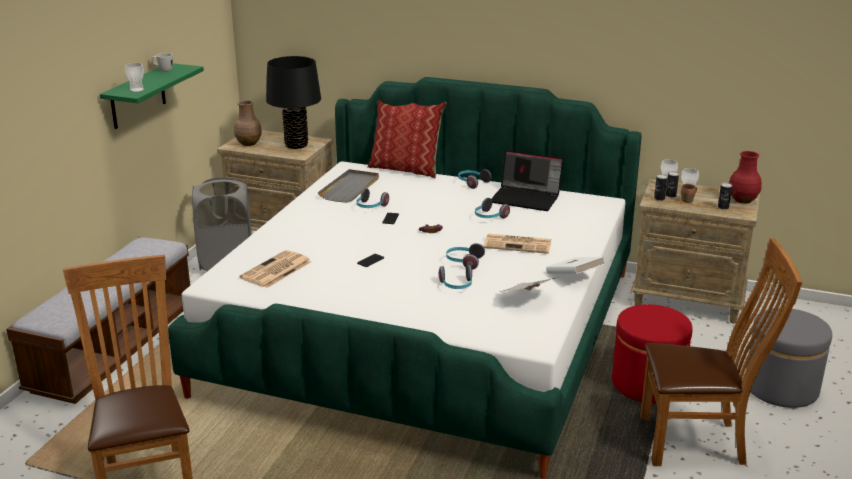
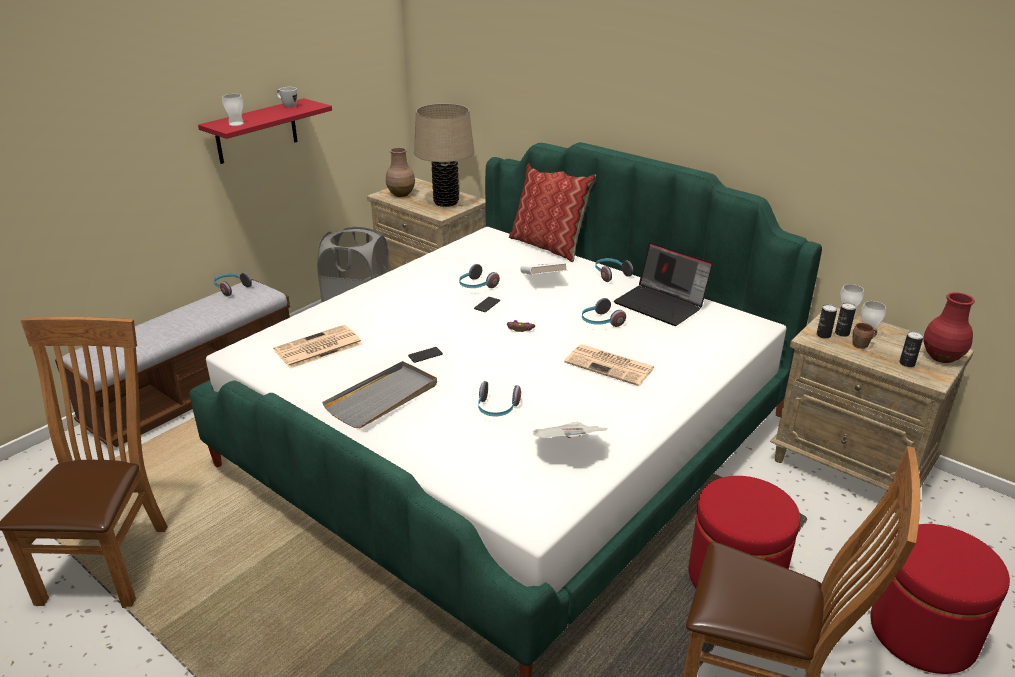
camera: 20 degrees right, 5 degrees up
green shelf [100,63,204,129] -> red shelf [198,98,332,164]
black table lamp [266,56,321,149] -> beige table lamp [414,103,474,207]
grey tray [318,169,379,203] -> grey tray moved to [322,361,437,428]
headphones [446,243,485,270] -> headphones moved to [214,273,252,296]
white book [546,257,604,274] -> white book moved to [520,262,567,275]
grey ottoman [746,308,832,408] -> red ottoman [870,524,1010,674]

